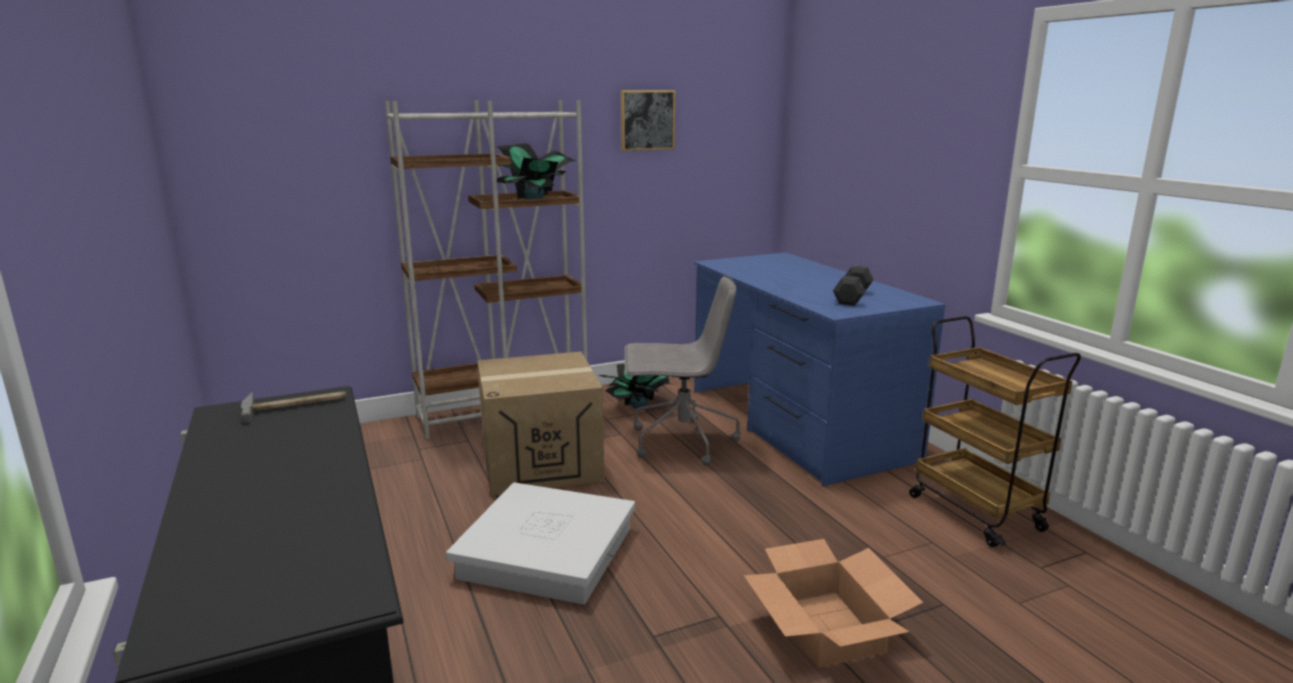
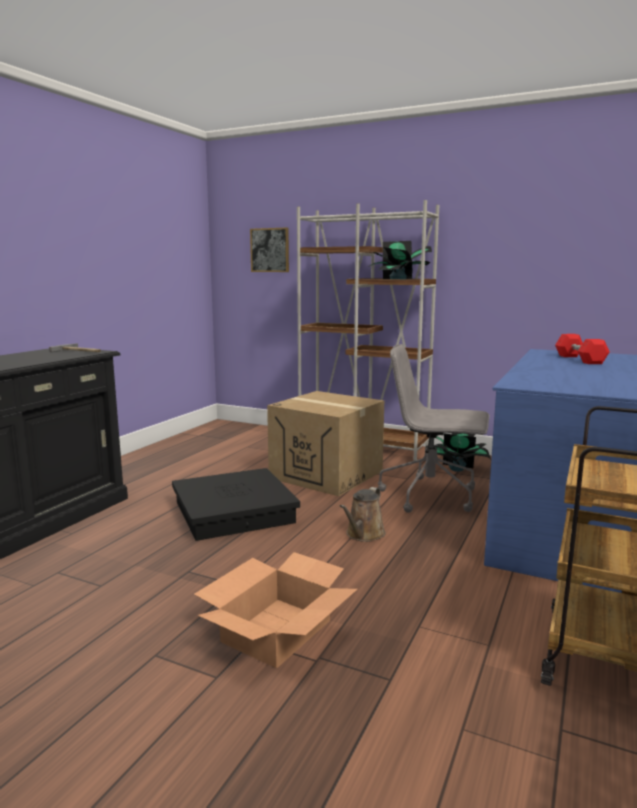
camera: 50 degrees right, 5 degrees down
white storage box [446,482,635,605] -> black storage box [172,468,300,541]
picture [621,90,675,151] -> picture moved to [250,228,289,272]
grey office chair [624,275,741,466] -> grey office chair turned 150 degrees clockwise [378,344,489,513]
grey dumbbell [833,265,874,306] -> none
none -> brown watering can [340,487,386,542]
none -> red dumbbell [555,334,610,364]

